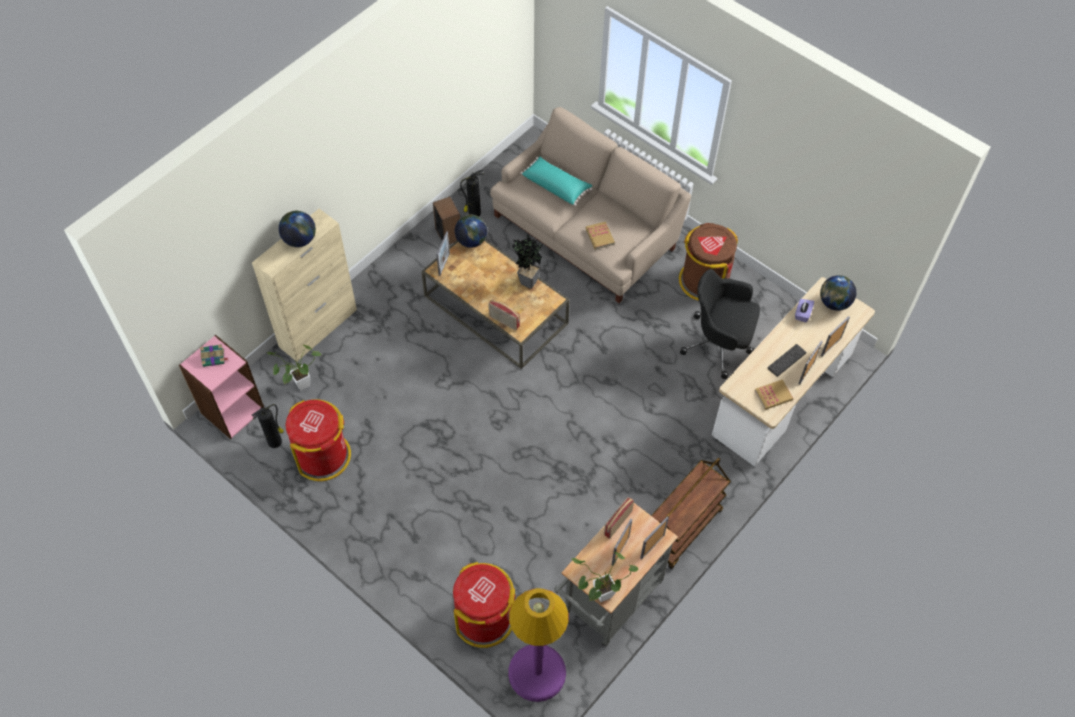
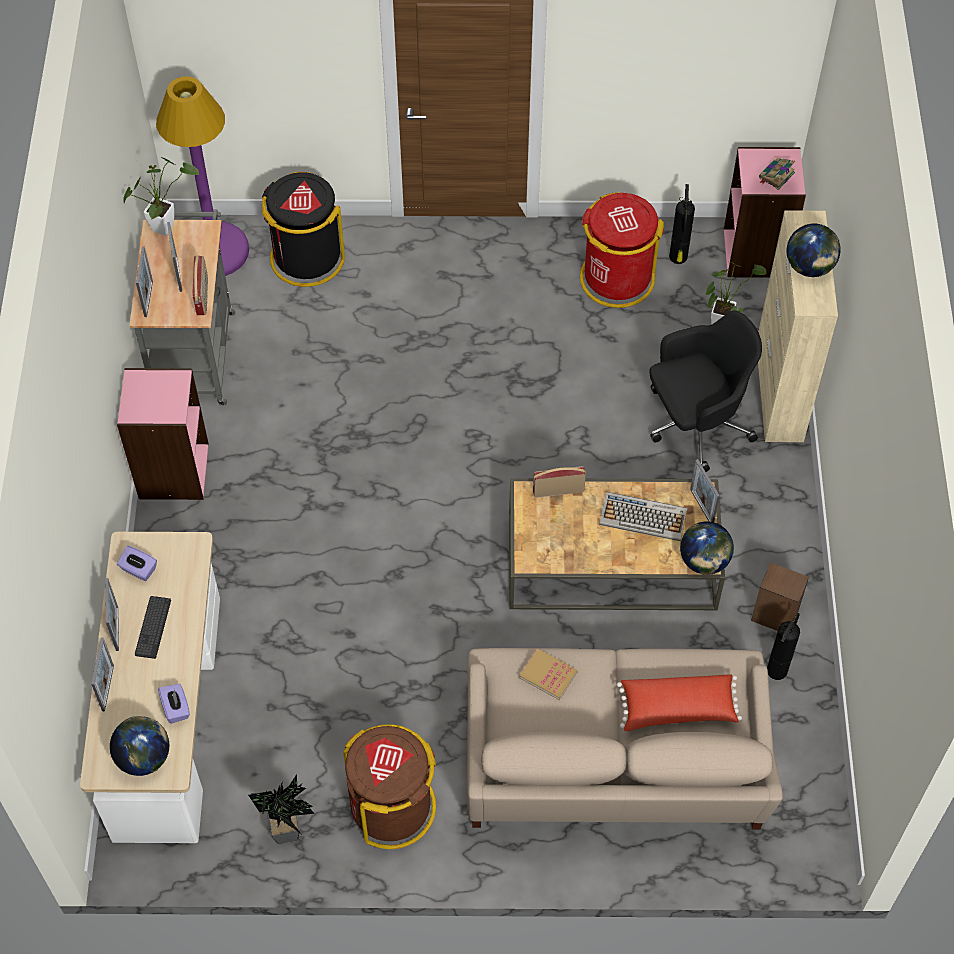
camera: 140 degrees right, 0 degrees up
red trash can [453,562,515,648] -> black trash can [262,172,345,287]
potted plant [512,234,543,289] -> potted plant moved to [248,774,315,844]
turquoise pillow [520,156,592,206] -> red pillow [617,674,742,731]
brown cart [651,458,731,569] -> pink bookcase [117,368,209,500]
black office chair [680,269,760,379] -> black office chair moved to [649,311,762,472]
book [755,379,793,410] -> purple tissue box [117,546,157,581]
none -> keyboard [599,492,687,541]

